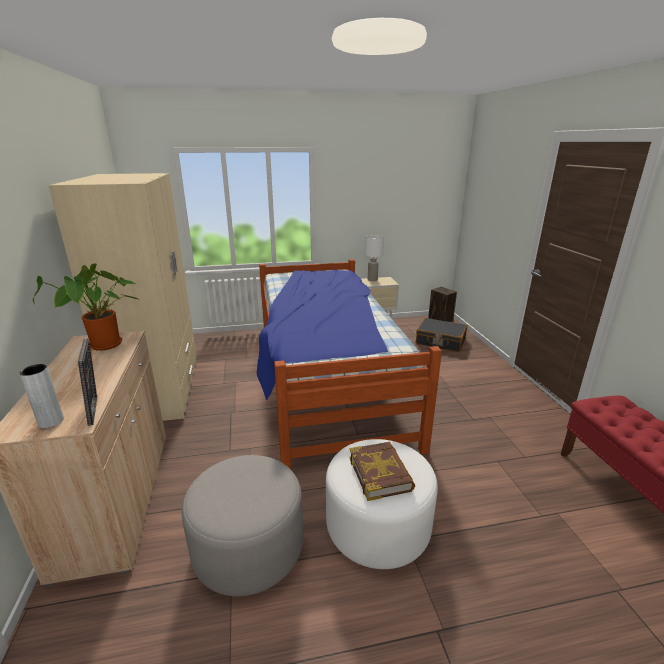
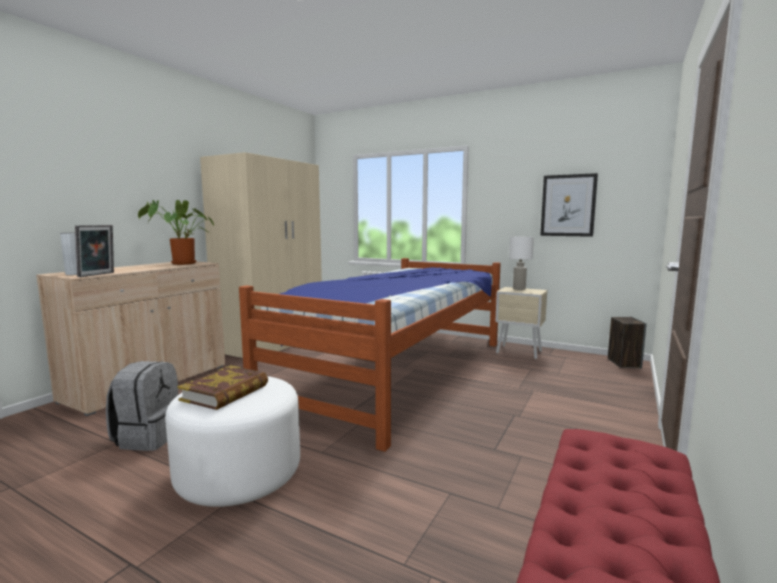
camera: 40 degrees right, 15 degrees down
grey ottoman [182,455,303,596] -> grey backpack [106,361,178,451]
black suitcase [416,318,467,352] -> none
none -> picture [540,173,598,237]

